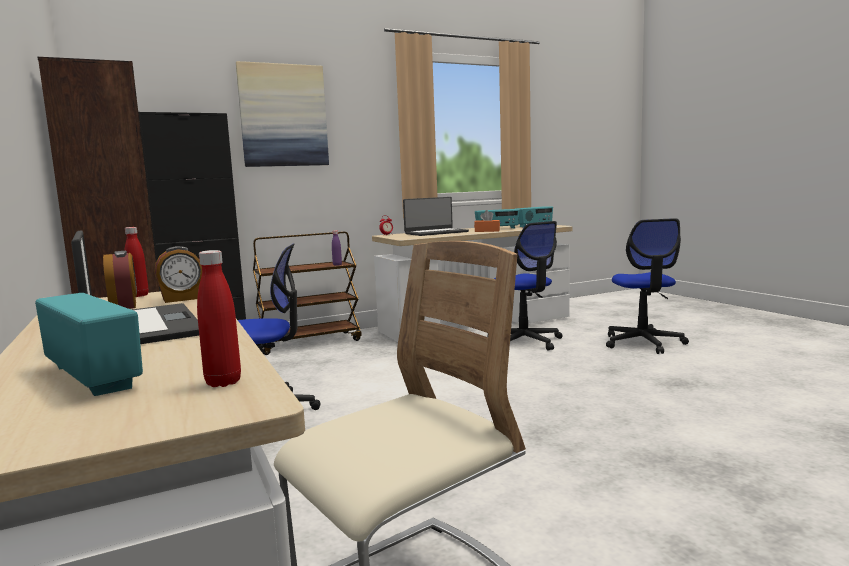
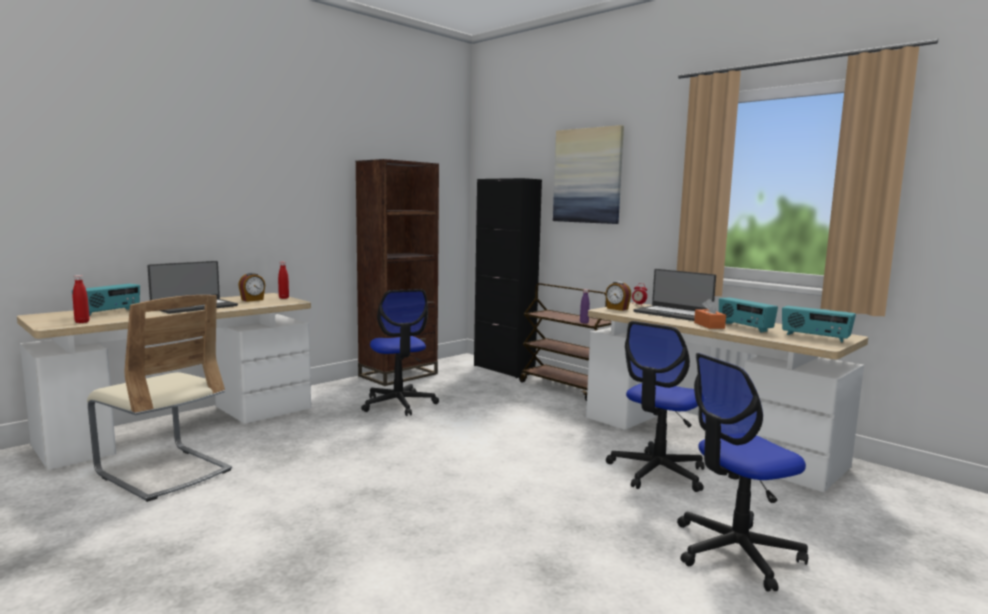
camera: 70 degrees right, 0 degrees up
alarm clock [154,246,202,303] -> alarm clock moved to [606,281,631,311]

